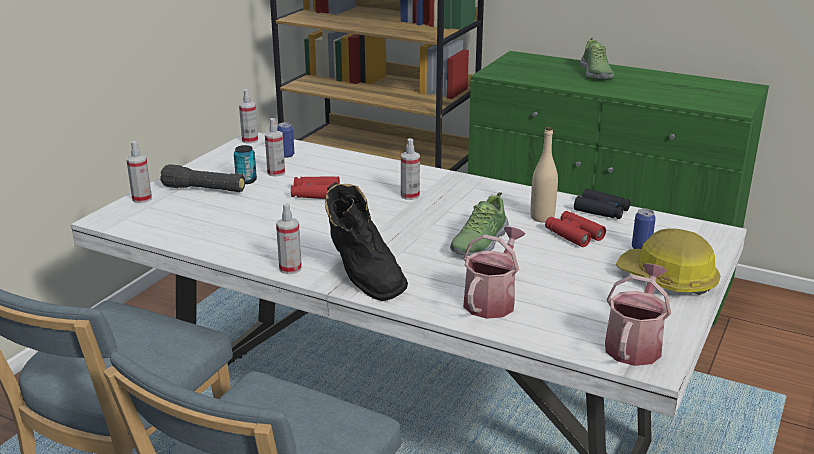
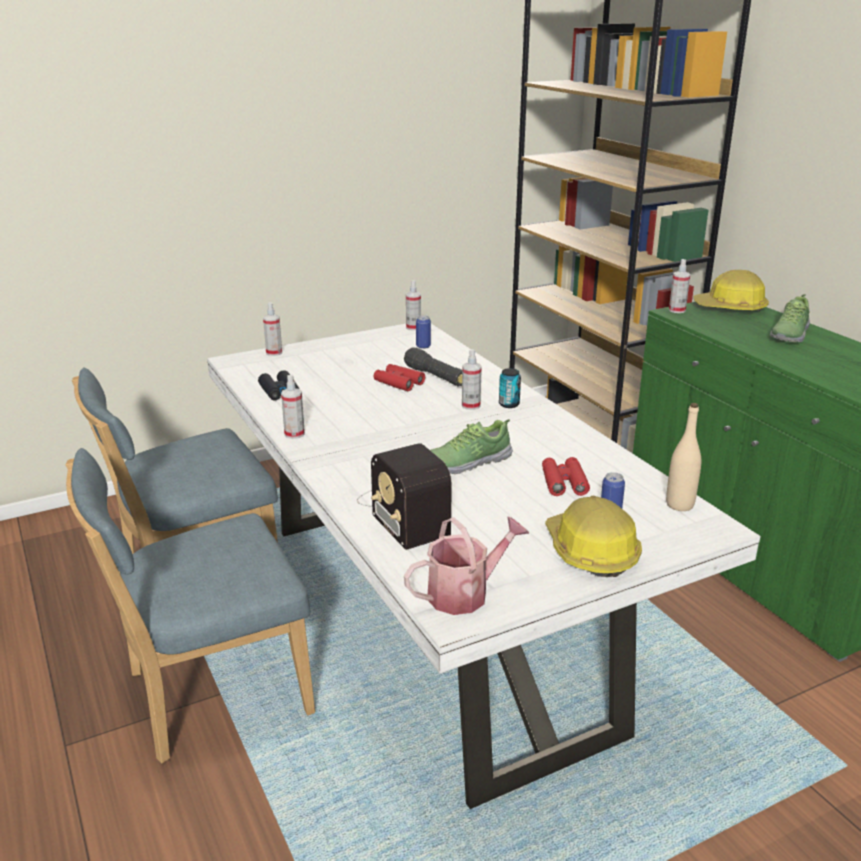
camera: 35 degrees right, 0 degrees up
black flashlight [160,164,245,192] -> black flashlight moved to [404,347,462,386]
can [234,145,257,184] -> can moved to [499,368,521,408]
spray bottle [265,118,285,177] -> spray bottle moved to [669,259,691,313]
black boot [325,182,408,301] -> none
watering can [463,226,526,319] -> radio [357,443,452,550]
beige bottle [531,127,558,222] -> beige bottle moved to [666,403,701,511]
black binoculars [574,188,630,219] -> black binoculars moved to [258,370,299,400]
none -> hard hat [694,270,769,312]

